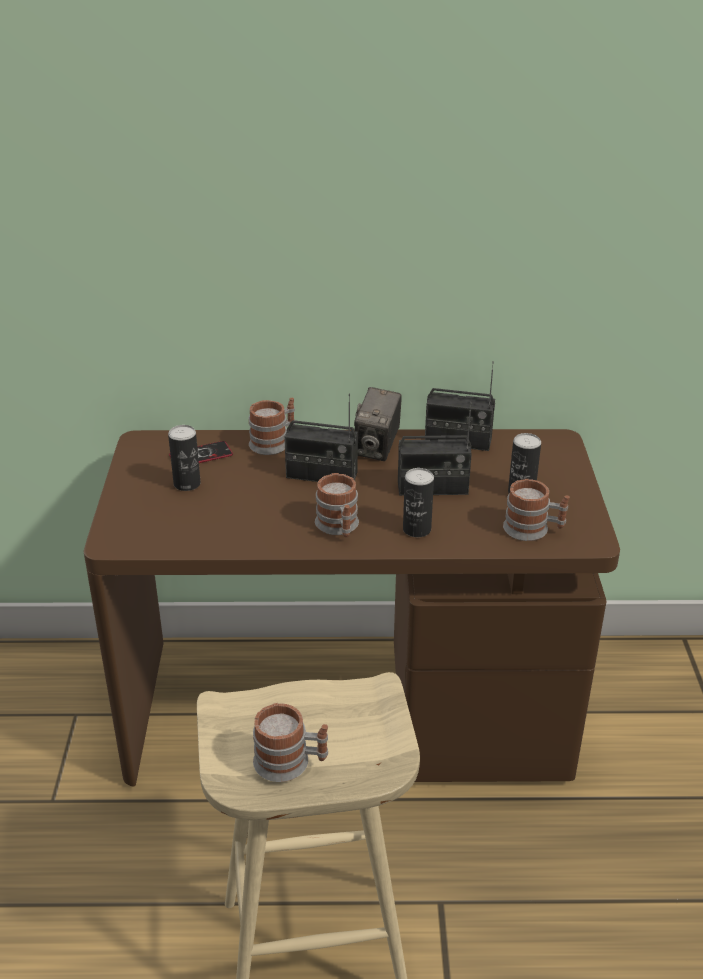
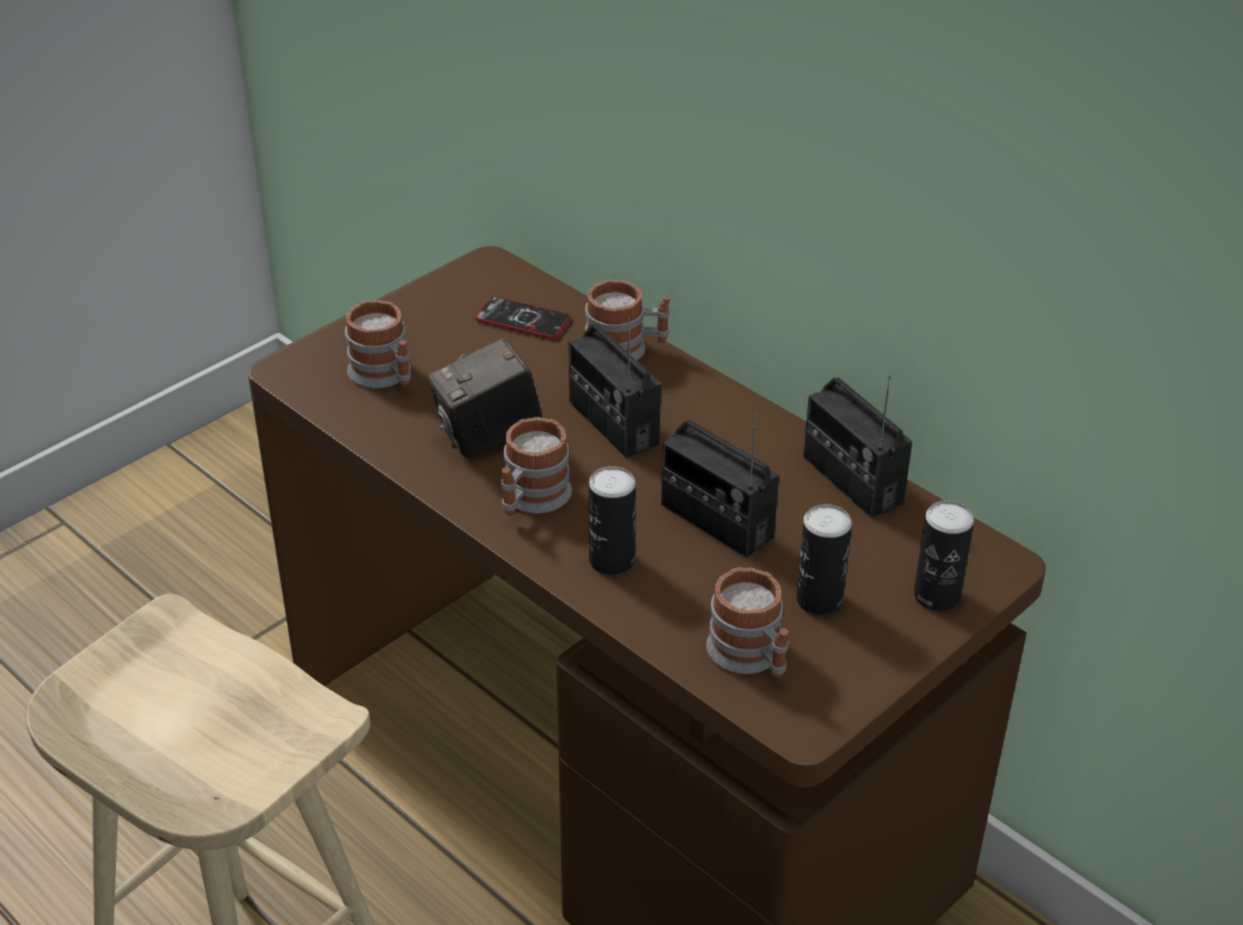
camera: 45 degrees right, 5 degrees up
can [168,425,201,491] -> can moved to [914,500,974,611]
mug [253,703,328,782] -> mug moved to [345,300,411,388]
camera [354,387,402,461] -> camera moved to [428,338,543,458]

